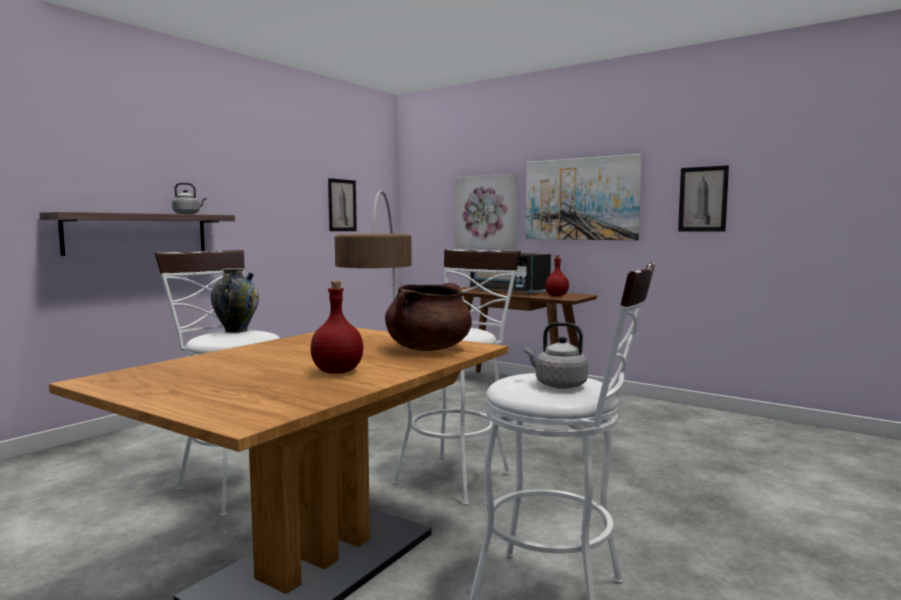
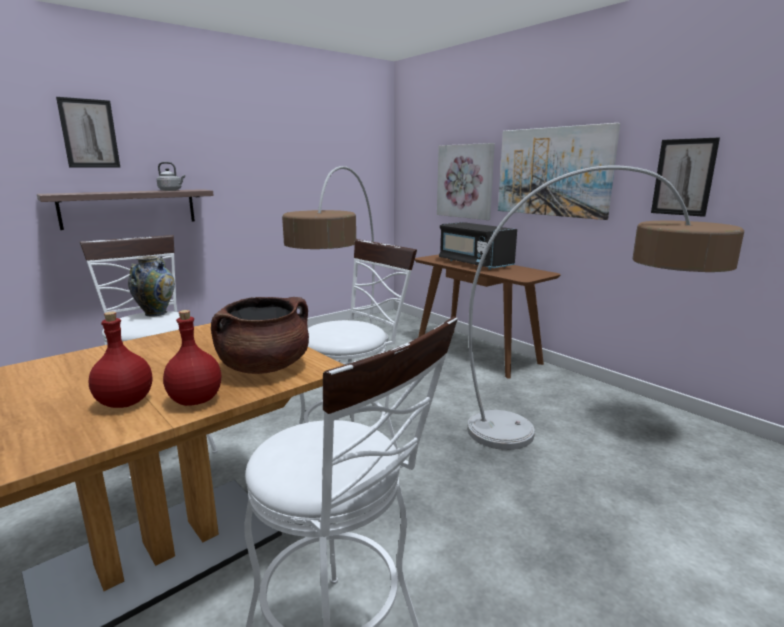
camera: 15 degrees right, 10 degrees up
picture [328,178,357,231] -> picture moved to [56,97,120,167]
grey kettle [525,322,588,389] -> none
red bottle [545,255,569,296] -> red bottle moved to [163,310,221,406]
none -> floor lamp [467,166,744,450]

